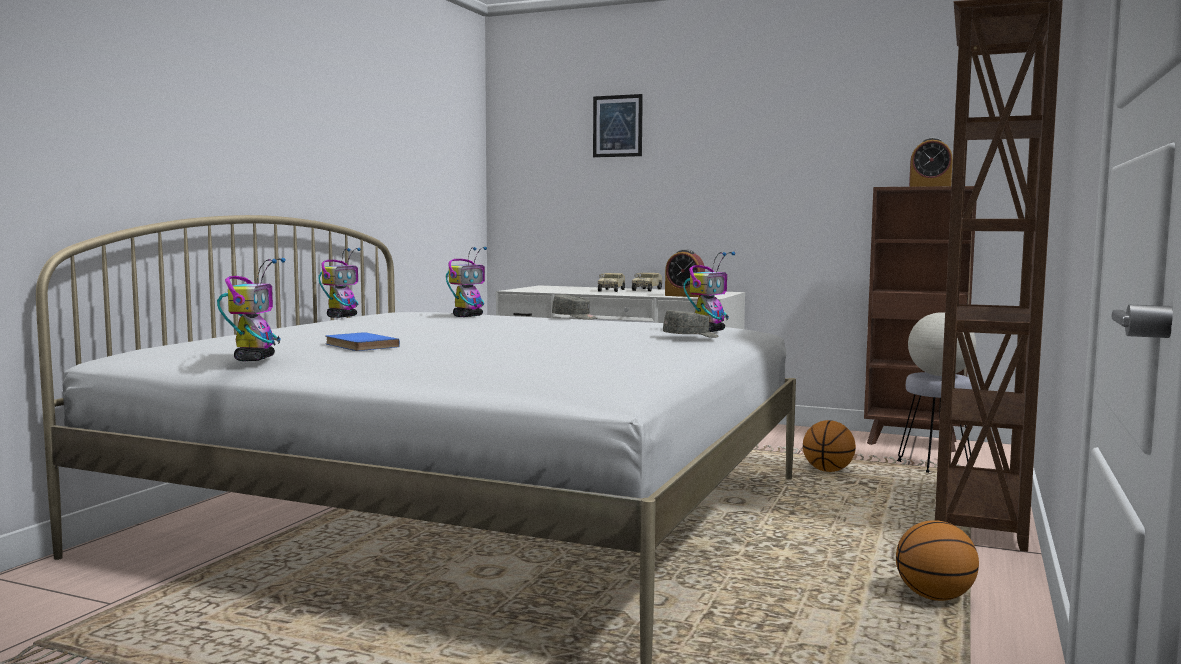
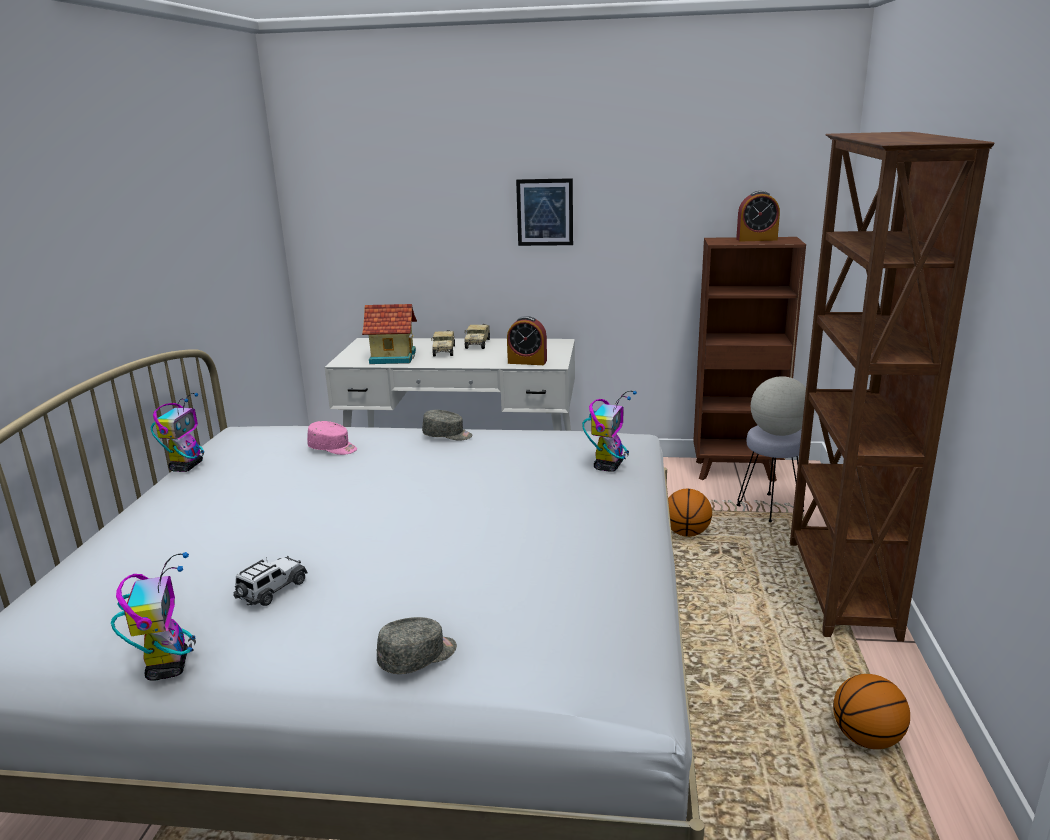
camera: 15 degrees left, 15 degrees up
blue book [326,332,400,351] -> toy car [233,556,308,606]
toy robot [446,247,487,317] -> pink cap [307,421,357,455]
picture [593,94,643,157] -> picture moved to [516,178,573,246]
grey cap [663,310,718,338] -> grey cap moved to [376,617,457,674]
none -> toy house [362,304,417,364]

